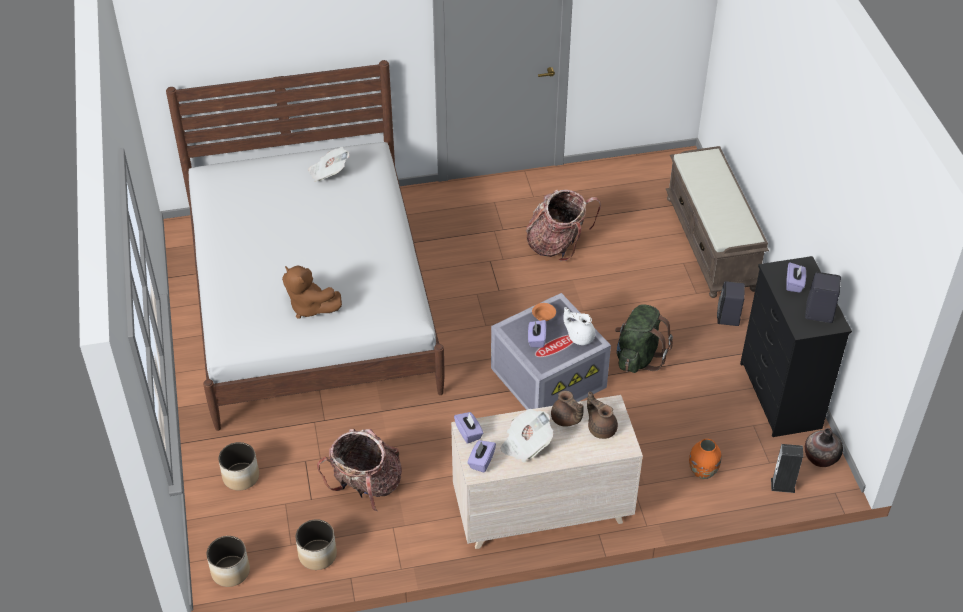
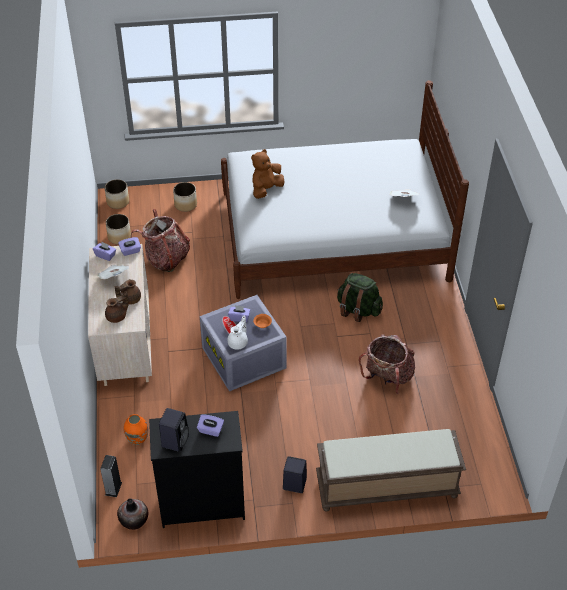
camera: 95 degrees right, 0 degrees up
green backpack [615,304,673,373] -> green backpack moved to [337,273,383,322]

